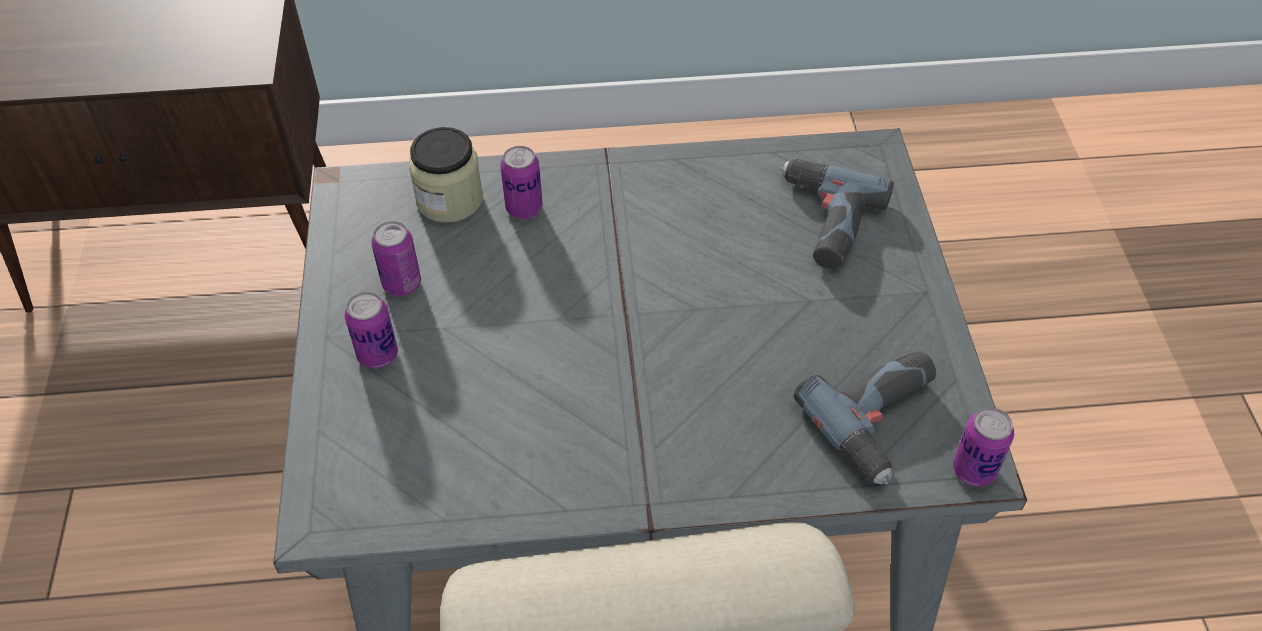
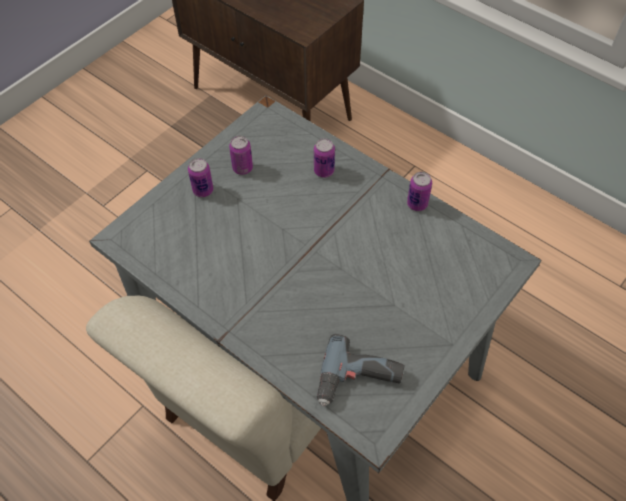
camera: 45 degrees right, 5 degrees up
jar [409,127,483,223] -> none
power drill [781,159,894,269] -> none
can [953,407,1014,487] -> can moved to [407,172,432,211]

